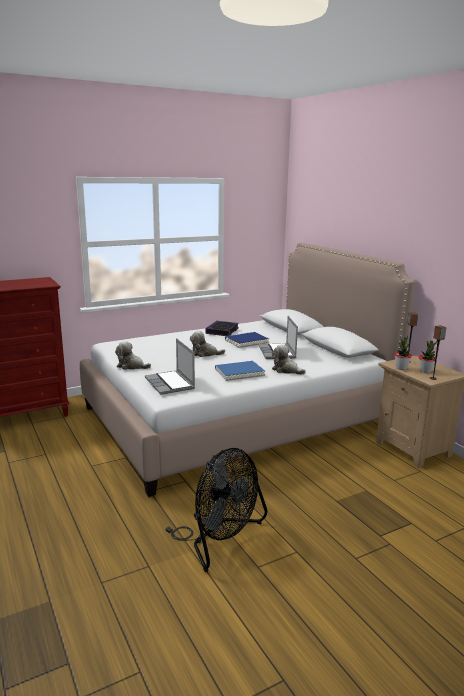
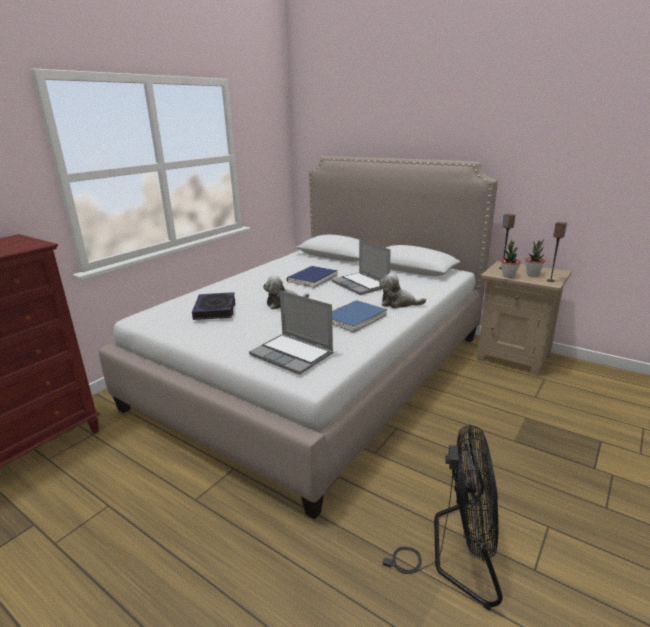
camera: 25 degrees left, 5 degrees up
plush toy [115,341,151,370] -> none
book [205,321,239,336] -> book moved to [192,292,235,320]

